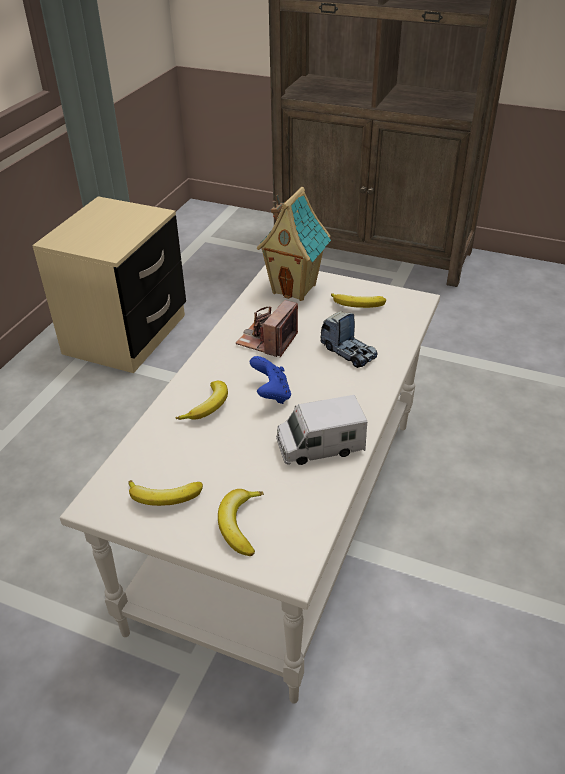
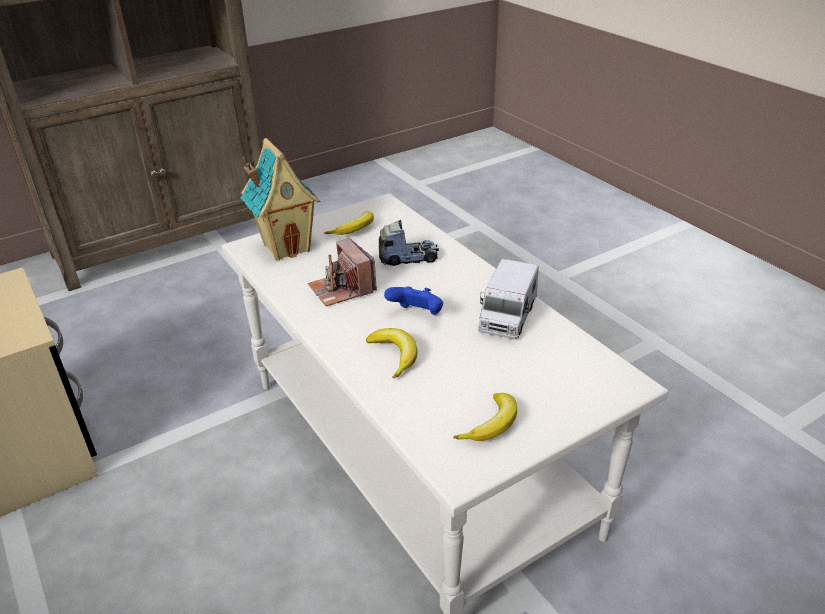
camera: 55 degrees left, 5 degrees down
banana [218,489,264,556] -> none

